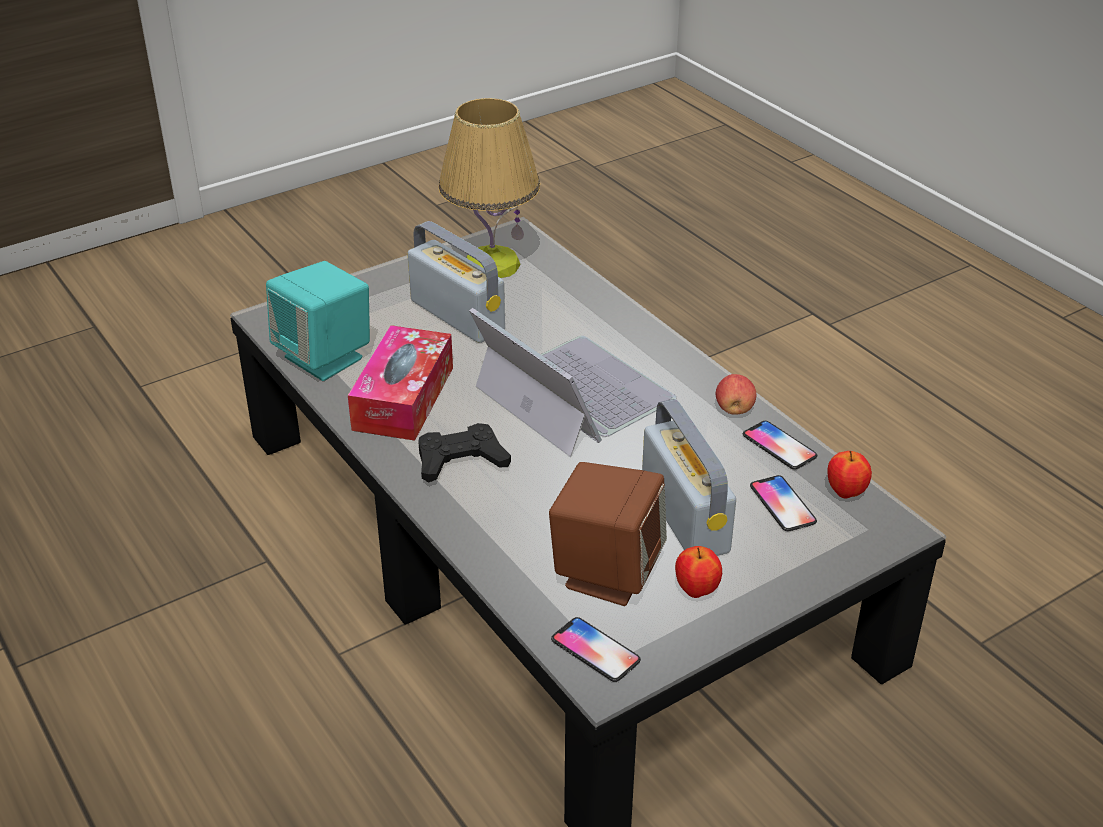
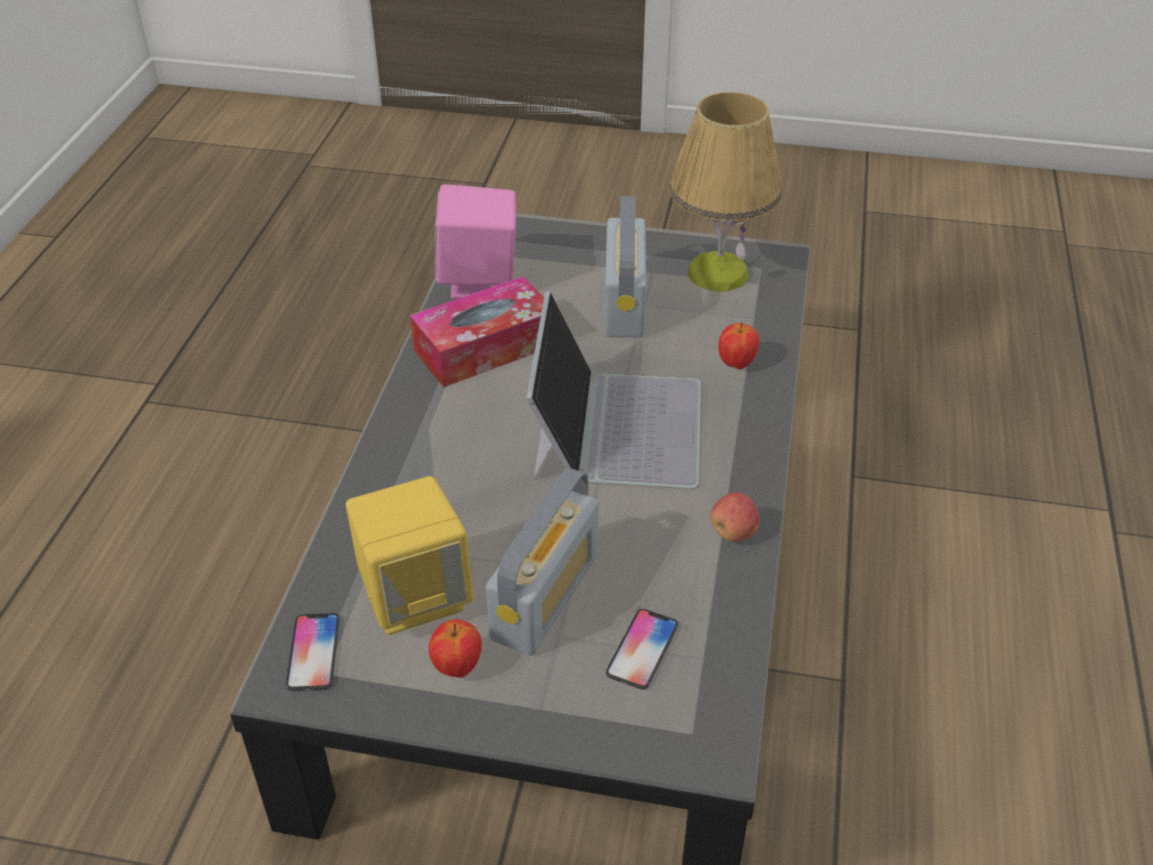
camera: 45 degrees right, 5 degrees up
turquoise speaker [266,261,370,381] -> pink speaker [435,184,516,299]
black game controller [418,423,511,483] -> none
brown speaker [549,462,667,606] -> yellow speaker [346,476,474,635]
phone [743,421,817,470] -> none
apple [828,451,872,499] -> apple moved to [718,323,759,369]

